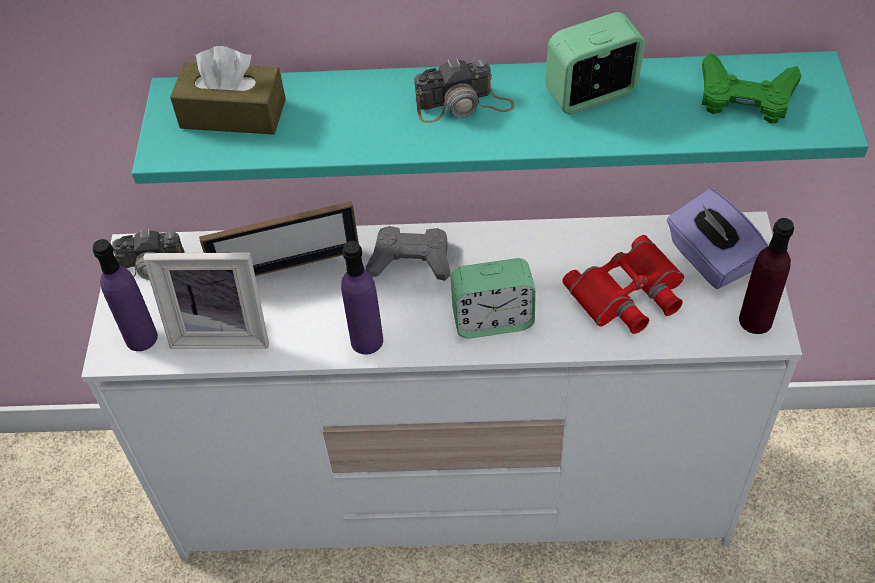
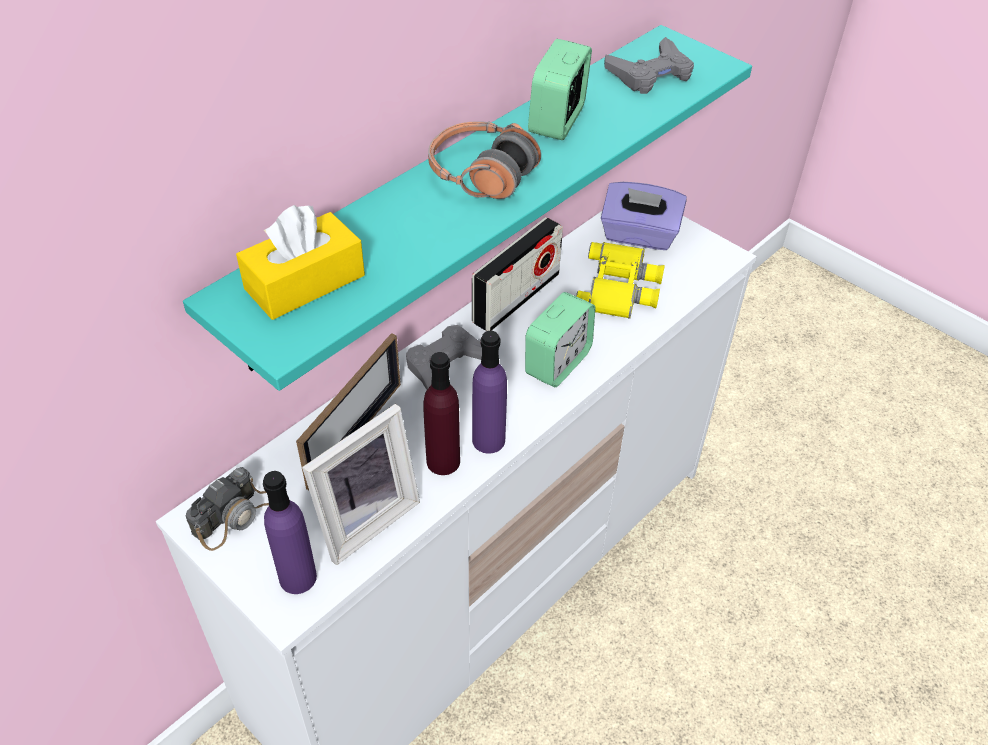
camera: 50 degrees left, 5 degrees down
brown tissue box [170,46,286,135] -> yellow tissue box [236,205,365,320]
camera [414,58,515,123] -> headphones [428,121,541,199]
red binoculars [562,235,684,334] -> yellow binoculars [576,242,665,319]
green game controller [702,53,801,124] -> grey game controller [604,37,694,94]
purple bottle [739,218,794,334] -> purple bottle moved to [424,352,460,475]
none -> radio [472,217,563,331]

